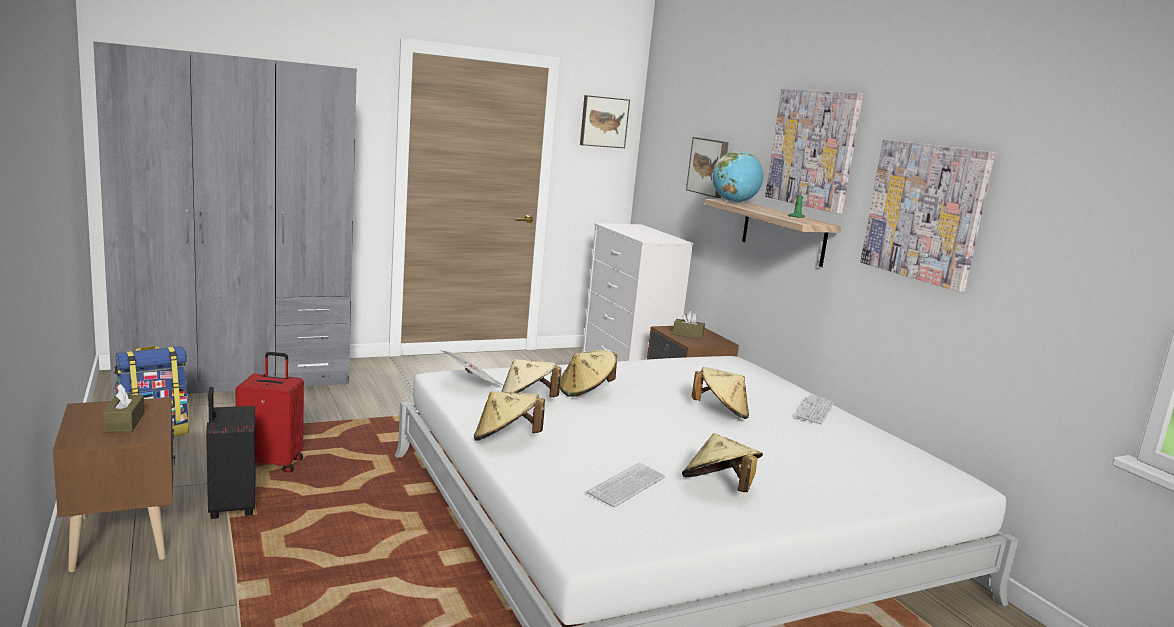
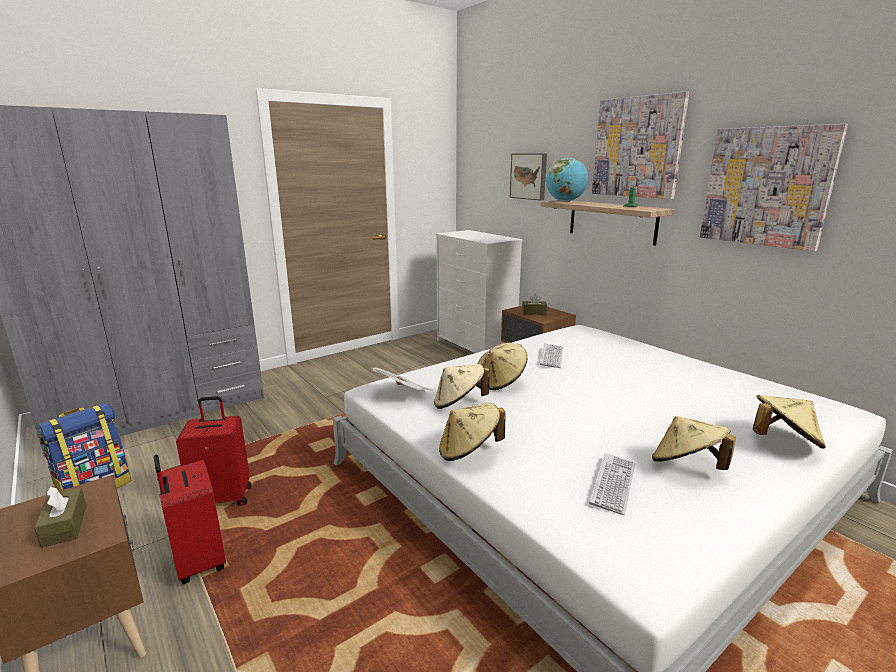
camera: 10 degrees left, 5 degrees up
black suitcase [206,387,255,519] -> red suitcase [154,455,226,584]
picture [580,95,630,148] -> none
beige hat [692,367,749,419] -> beige hat moved to [753,395,826,449]
keyboard [796,394,834,424] -> keyboard moved to [540,343,563,368]

